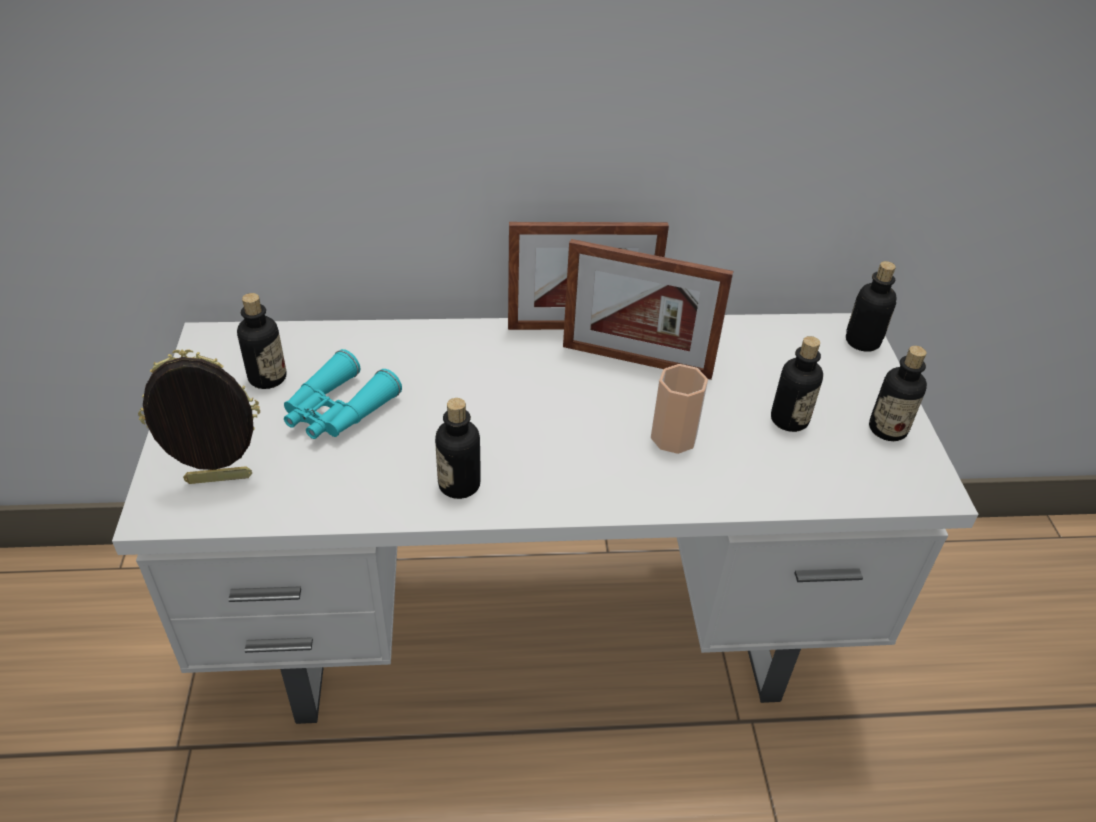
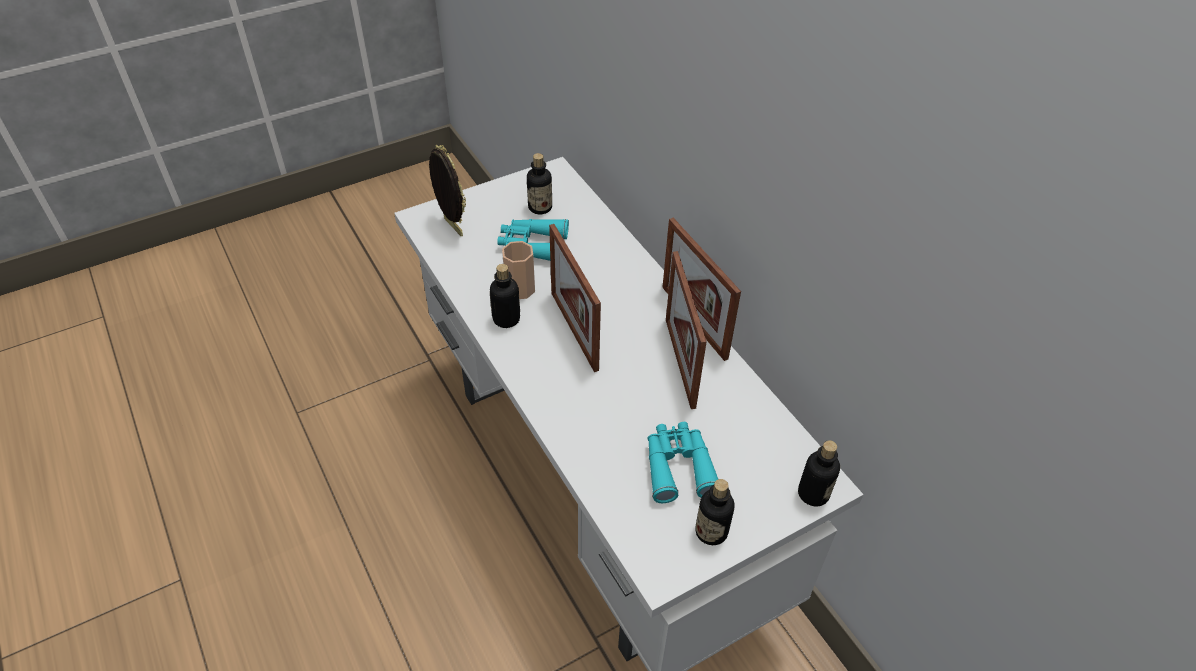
camera: 65 degrees right, 5 degrees up
cup [651,364,708,454] -> cup moved to [502,241,535,299]
bottle [771,336,823,432] -> turquoise binoculars [648,422,718,503]
none -> picture frame [549,224,601,372]

